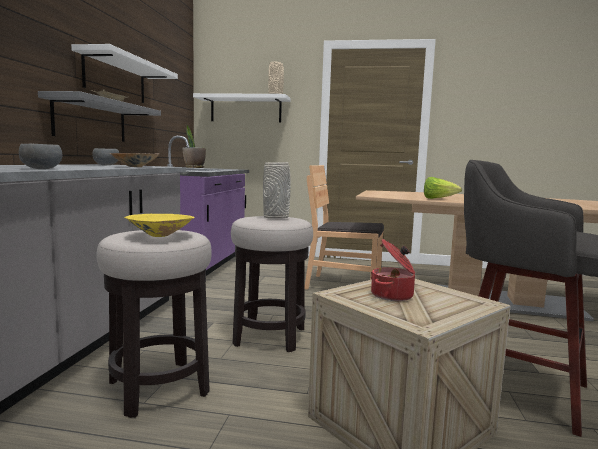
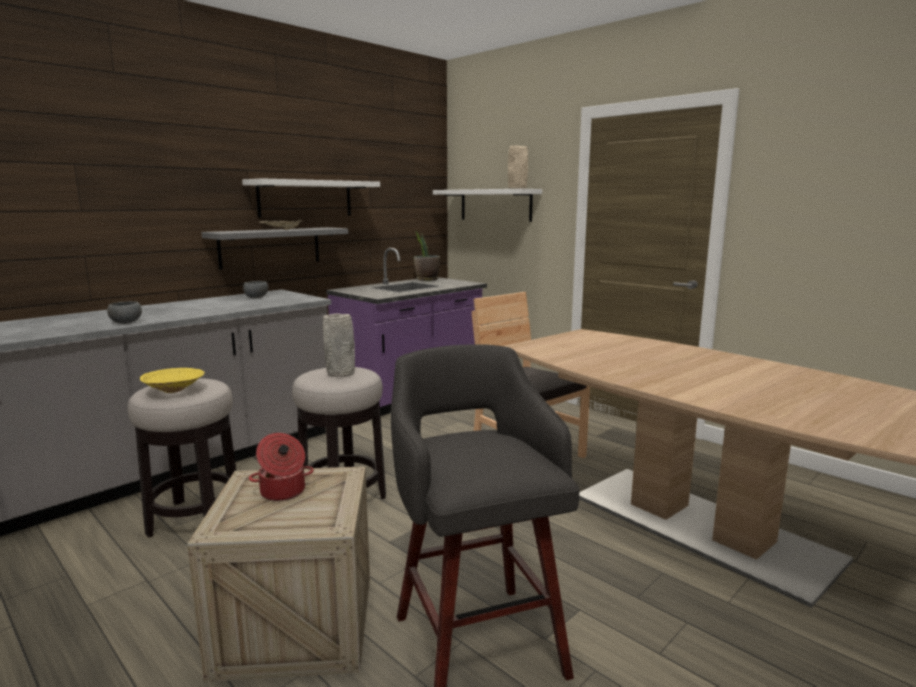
camera: 35 degrees right, 5 degrees up
beige bowl [110,153,159,167] -> none
lettuce [424,177,462,199] -> none

